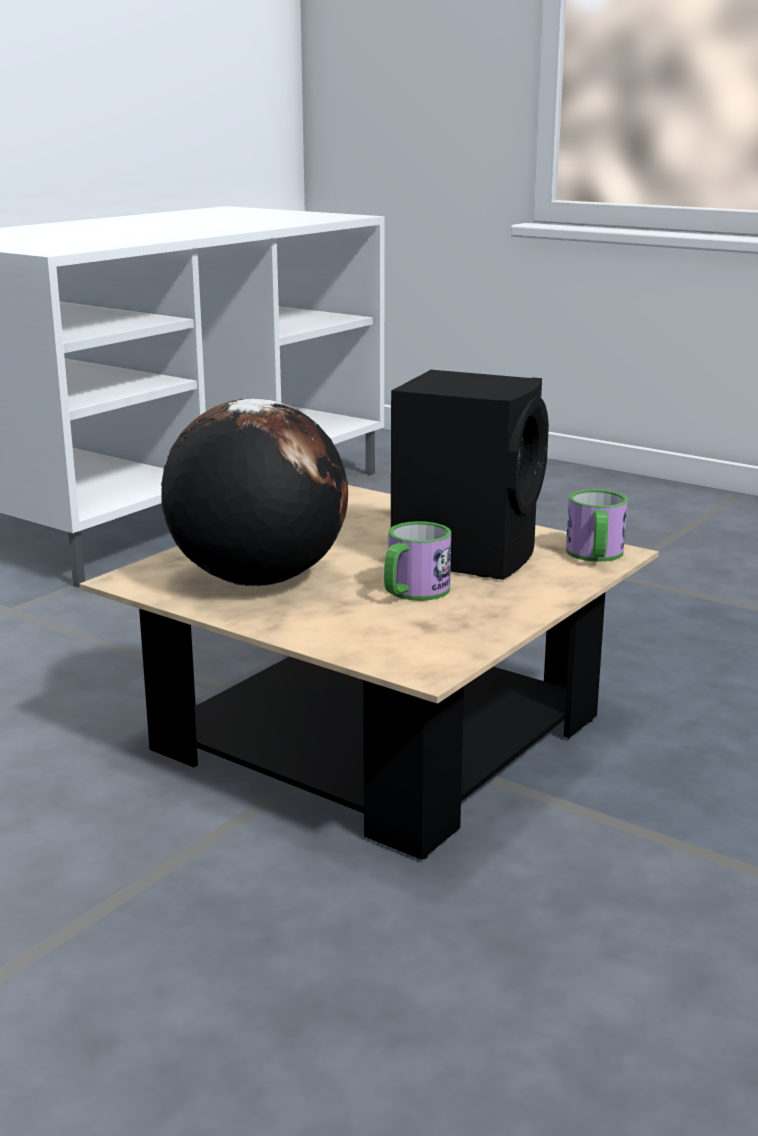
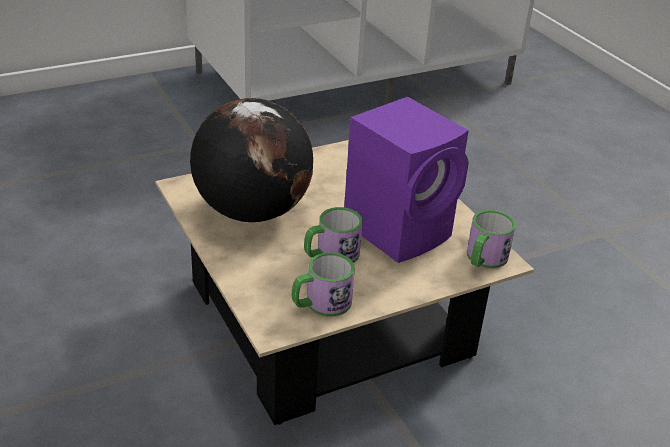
camera: 25 degrees right, 15 degrees up
black speaker [391,370,549,580] -> purple speaker [344,97,469,263]
none -> mug [292,252,355,316]

